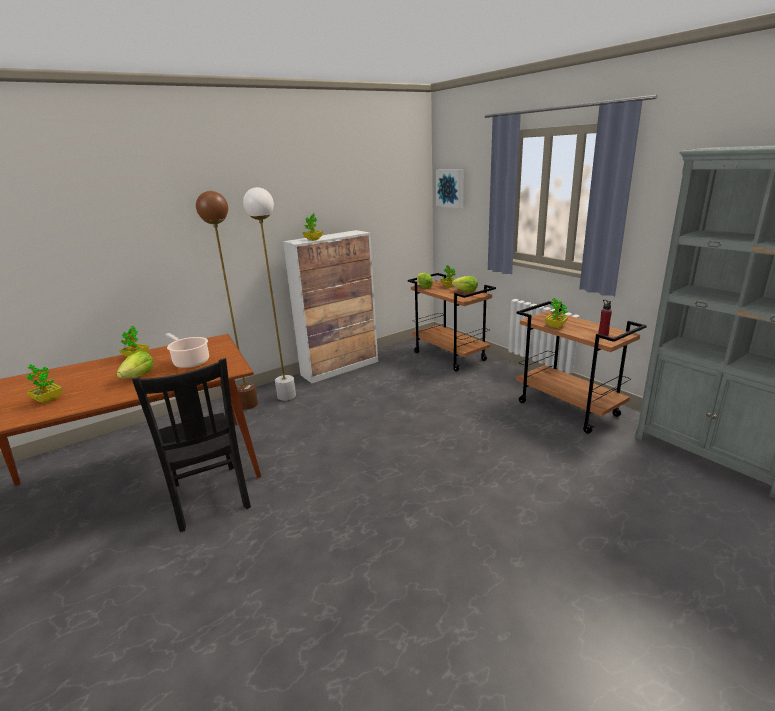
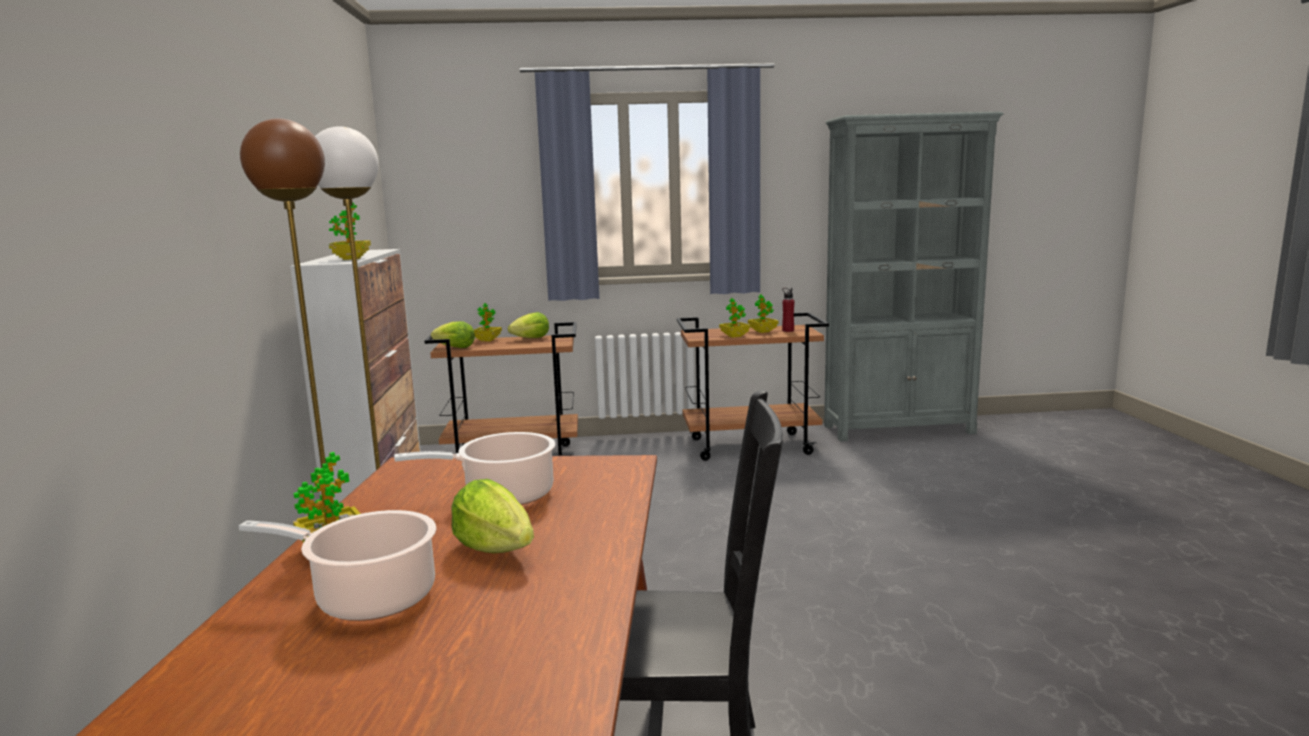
camera: 60 degrees left, 10 degrees down
potted plant [26,364,63,403] -> potted plant moved to [748,294,778,333]
picture [436,169,464,208] -> none
none -> cooking pot [239,510,436,621]

